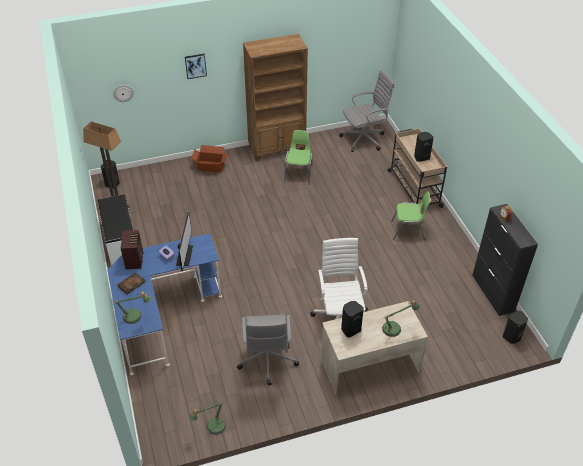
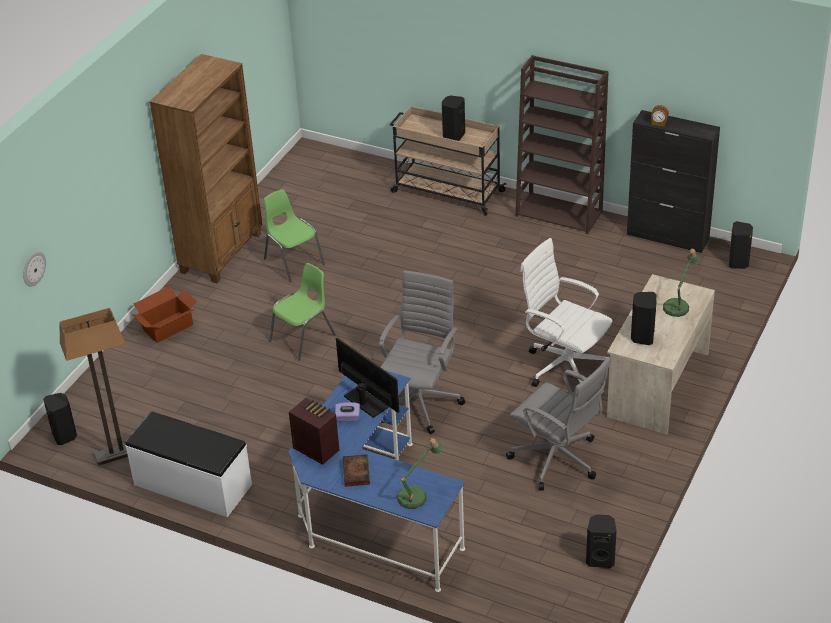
camera: 45 degrees left, 5 degrees down
picture [185,54,207,79] -> none
table lamp [189,402,226,435] -> black speaker [586,514,617,568]
grey office chair [339,70,394,152] -> grey office chair moved to [379,271,465,434]
green chair [391,191,430,240] -> green chair moved to [269,263,336,361]
none -> brown bookcase [515,55,609,234]

